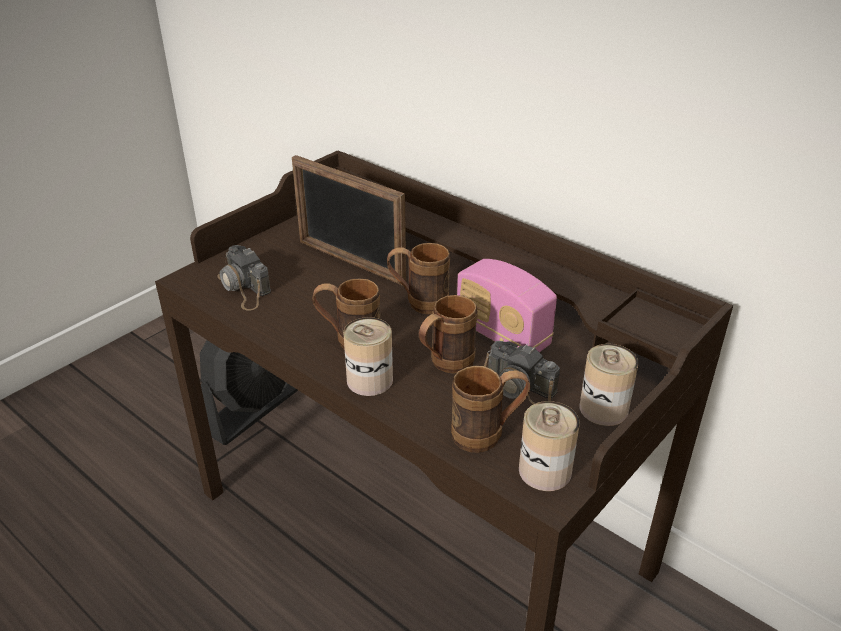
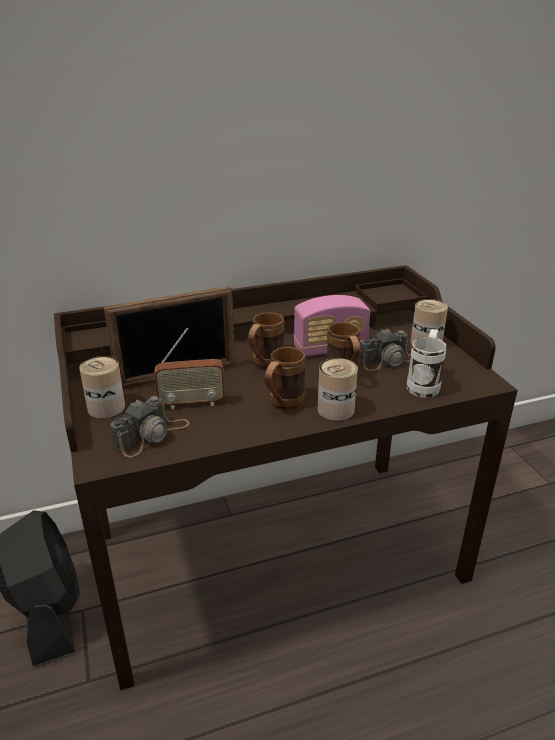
camera: 60 degrees left, 5 degrees down
camera [218,245,271,311] -> camera turned 45 degrees counterclockwise [110,396,190,457]
brown mug [451,366,530,453] -> white mug [407,329,446,398]
can [519,401,580,491] -> can moved to [79,356,125,418]
none -> radio [154,328,225,409]

